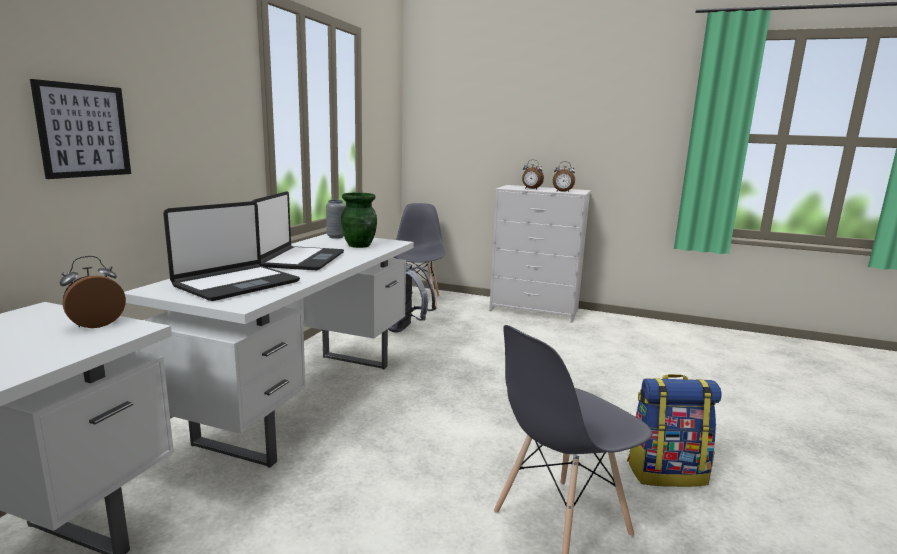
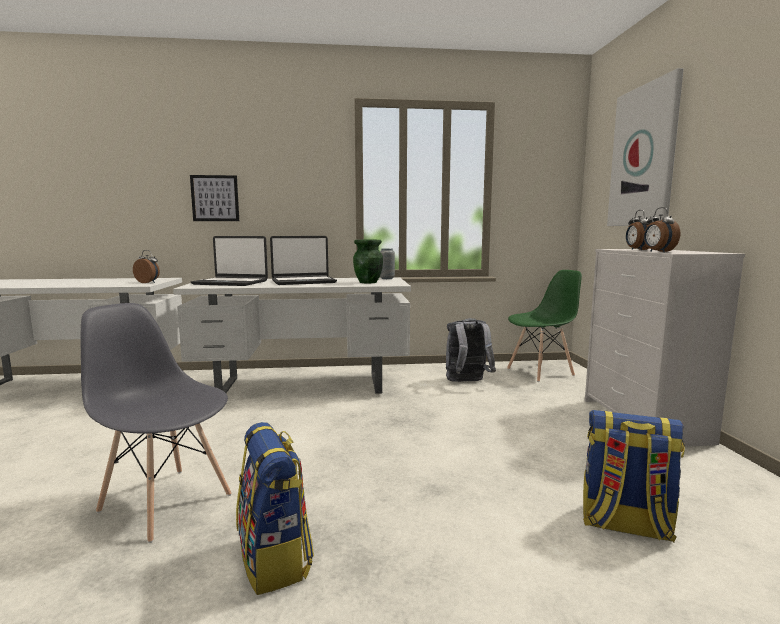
camera: 65 degrees right, 5 degrees down
grey chair [393,203,445,309] -> green chair [507,270,582,382]
none -> backpack [583,410,685,542]
none -> picture [607,68,684,226]

